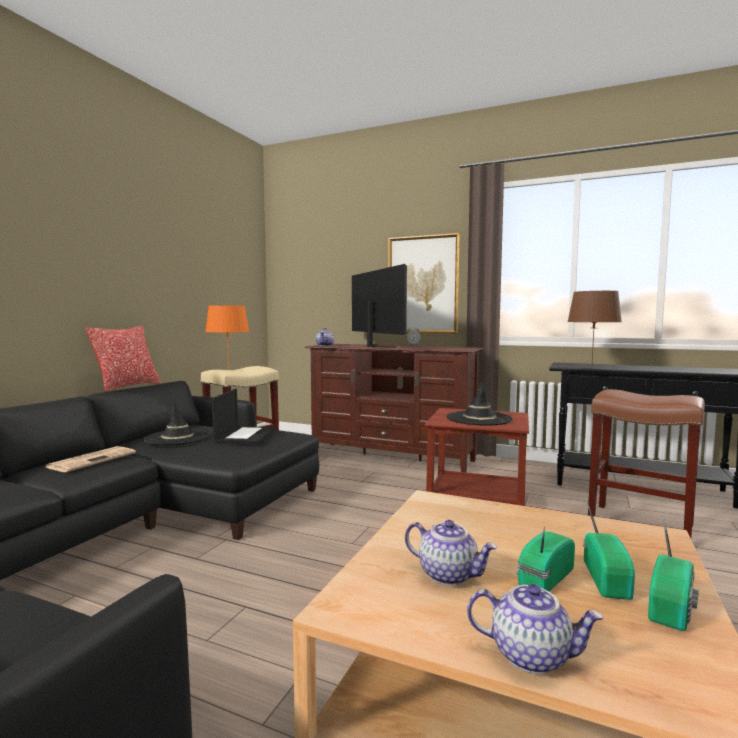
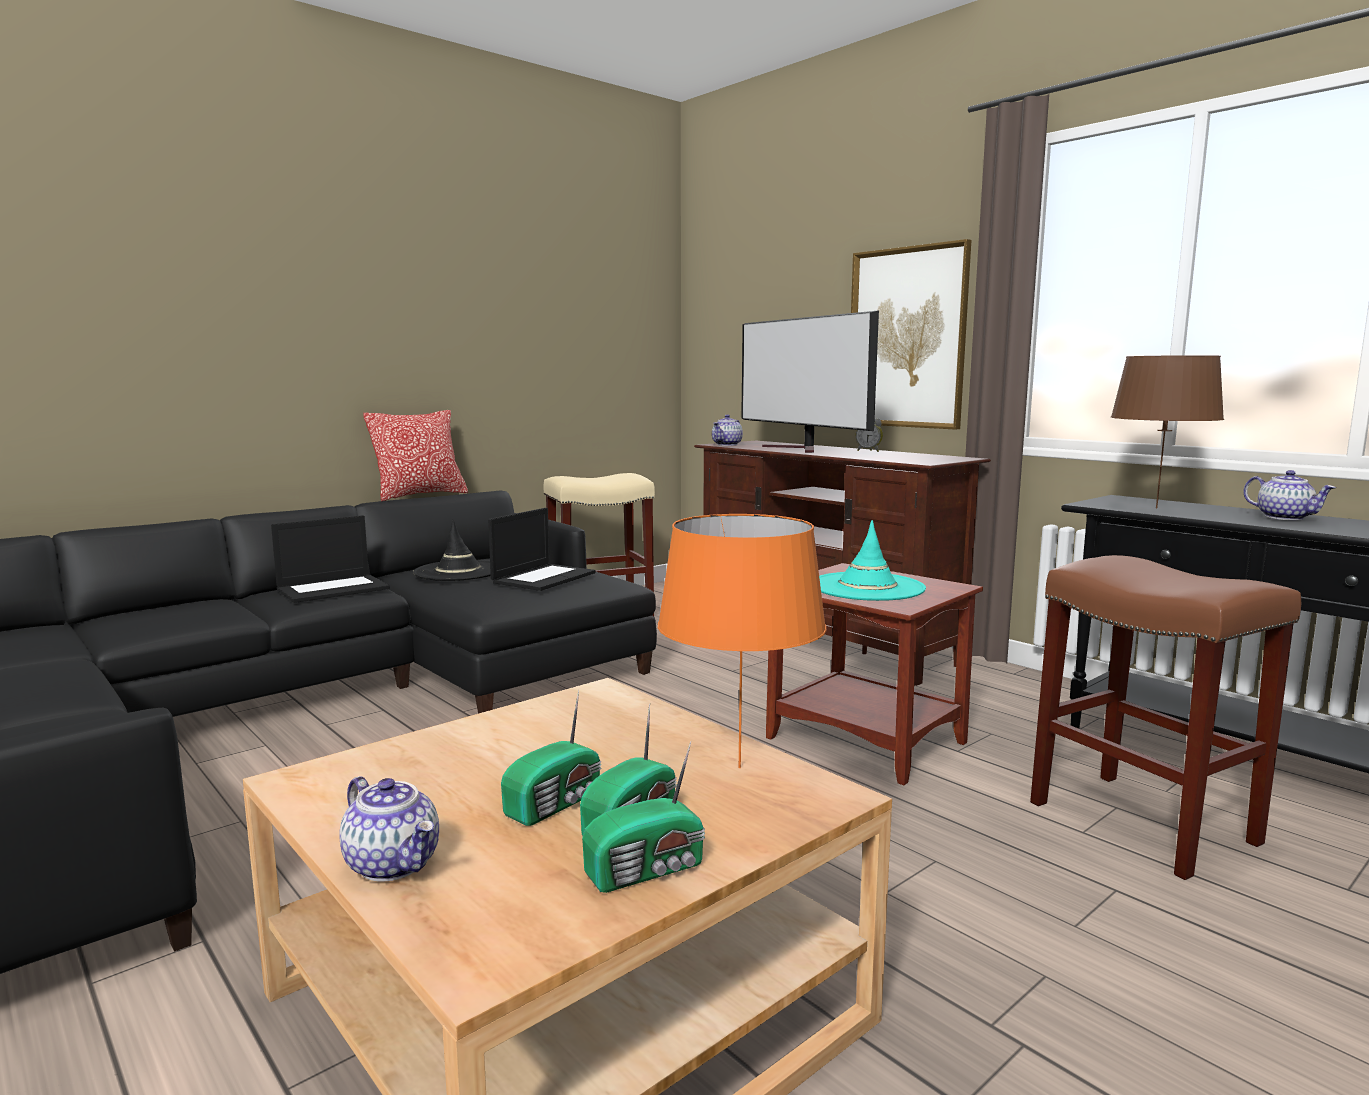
camera: 25 degrees right, 5 degrees up
newspaper [46,446,136,472] -> laptop [271,515,390,603]
orange table lamp [205,305,249,368] -> orange table lamp moved to [658,514,826,768]
television [352,264,407,348] -> television turned 150 degrees clockwise [741,310,879,453]
teapot [405,520,497,586] -> teapot moved to [1244,470,1336,520]
black hat [446,380,513,425] -> turquoise hat [819,520,926,601]
radio [516,526,575,591] -> radio turned 150 degrees clockwise [501,690,601,826]

